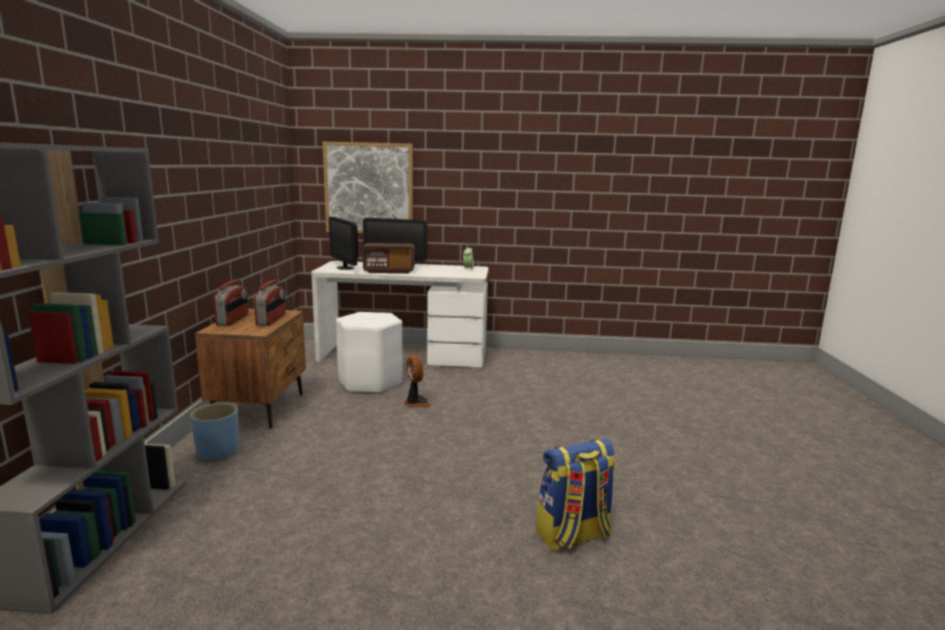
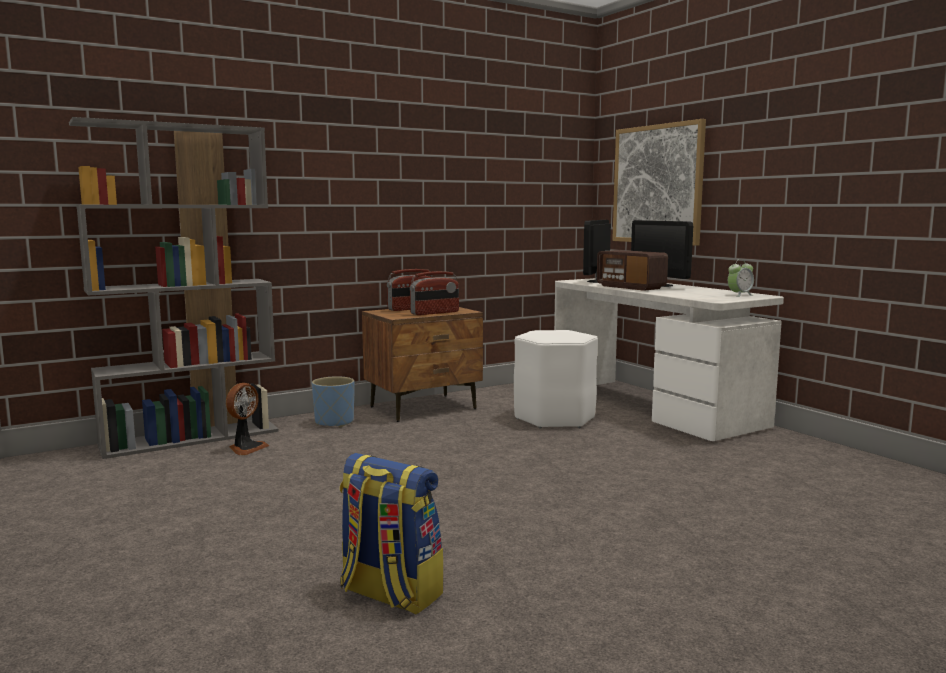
camera: 55 degrees right, 5 degrees down
fan [404,355,432,408] -> fan moved to [226,383,269,455]

